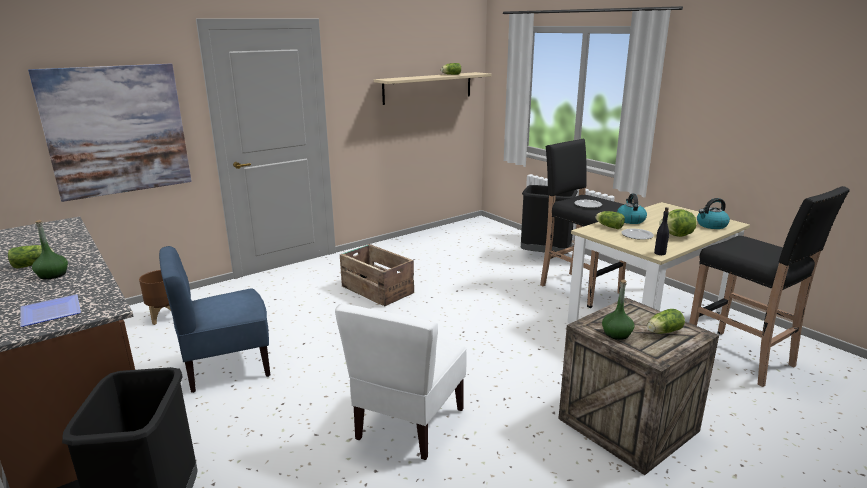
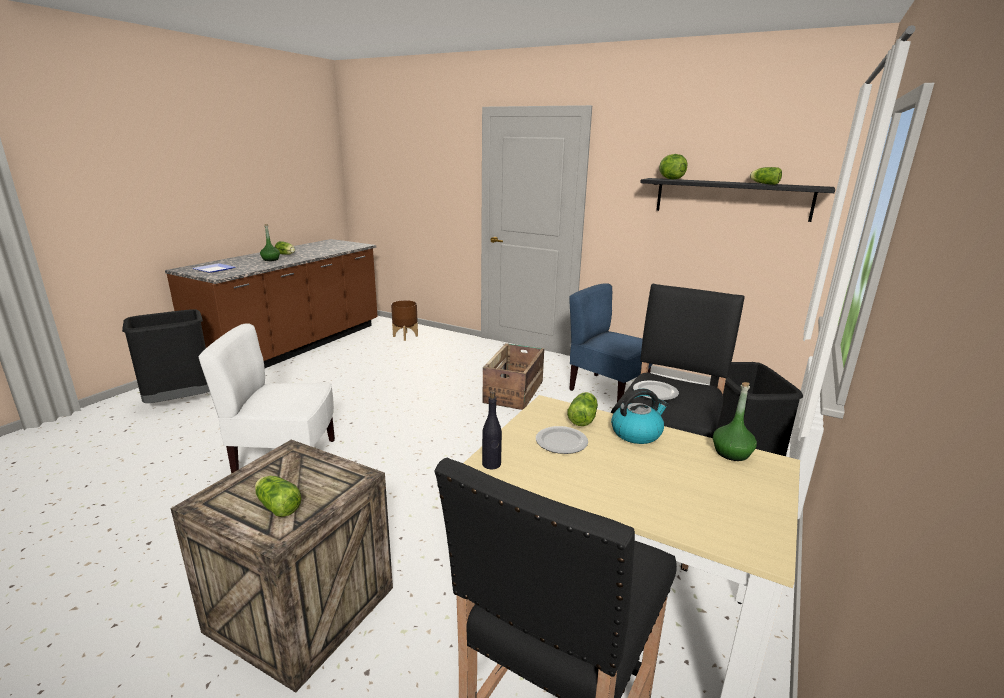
camera: 65 degrees right, 0 degrees up
picture [28,64,192,202] -> none
blue chair [159,246,270,393] -> blue chair moved to [569,283,653,402]
beige shelf [374,72,492,105] -> black shelf [640,178,835,222]
green bottle [602,280,634,340] -> green bottle moved to [713,382,757,461]
lettuce [659,209,697,237] -> lettuce moved to [659,154,687,180]
kettle [697,198,730,229] -> none

